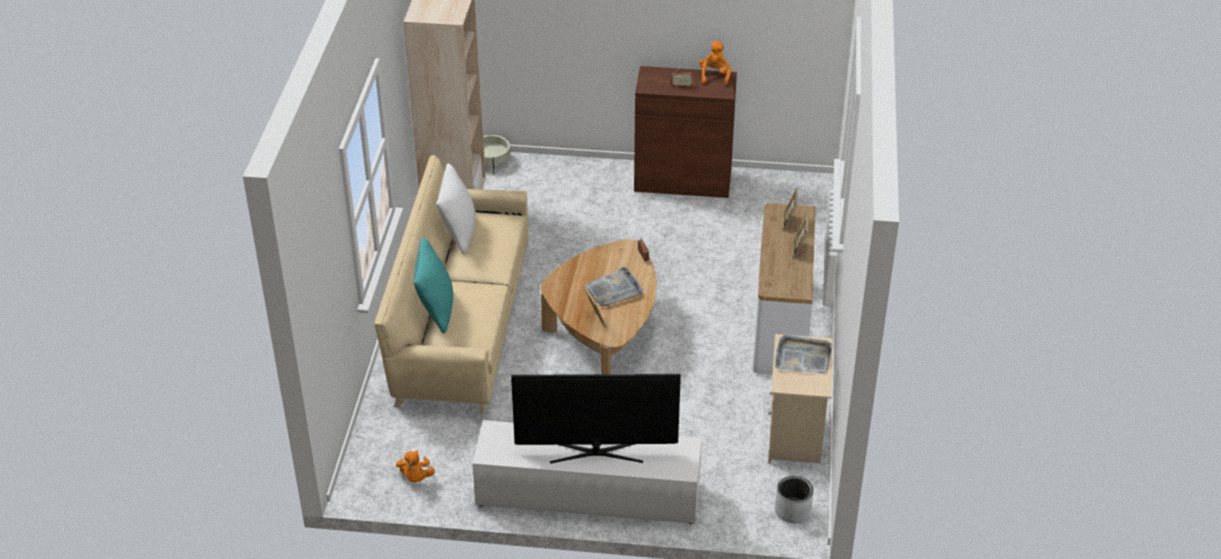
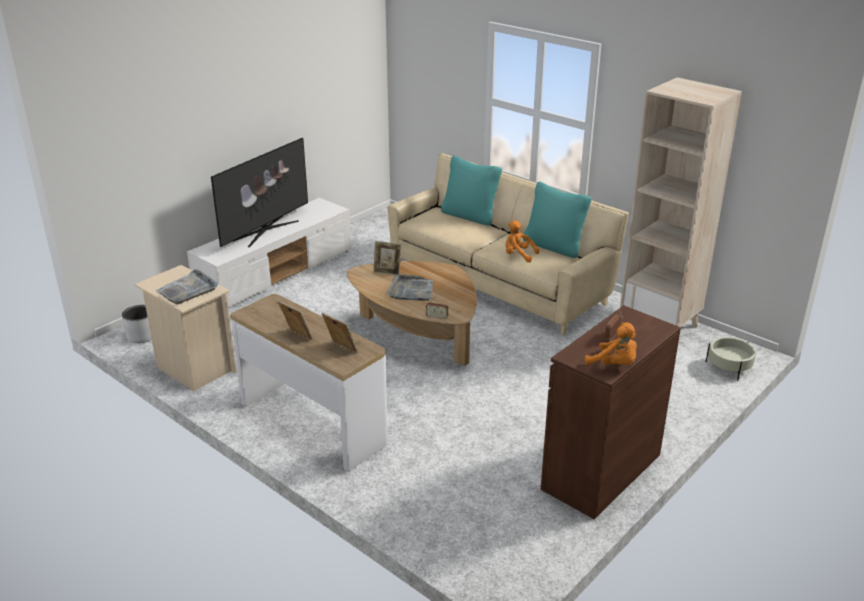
camera: 125 degrees right, 10 degrees down
orange plush toy [396,450,435,483] -> orange plush toy moved to [506,221,540,262]
white pillow [436,164,476,254] -> turquoise pillow [523,181,592,258]

